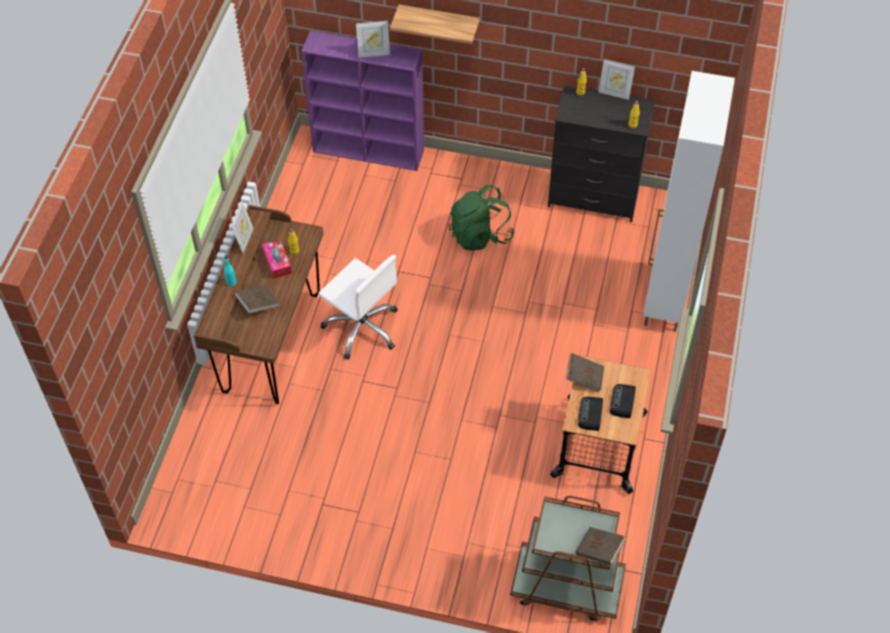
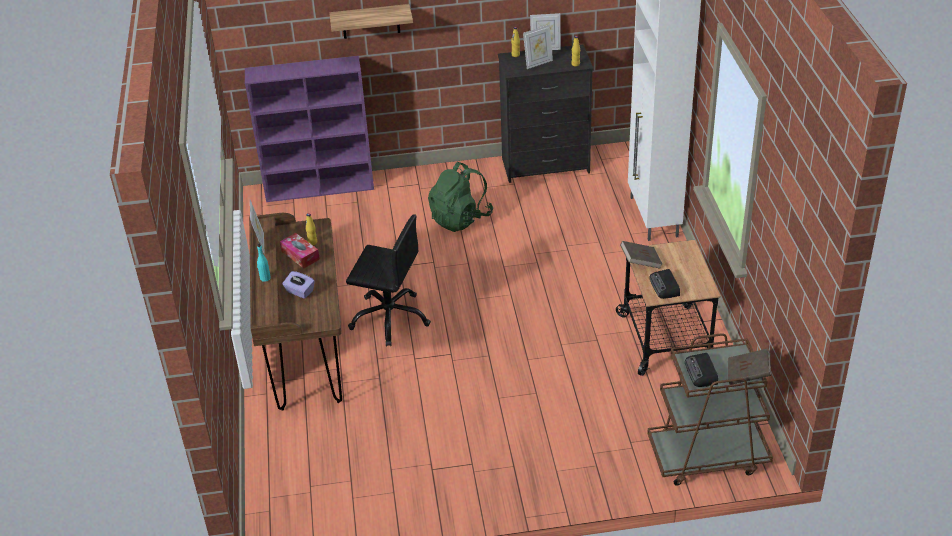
camera: 20 degrees left, 15 degrees down
brown book [234,285,280,314] -> purple tissue box [282,271,315,299]
white office chair [318,255,398,360] -> black office chair [346,214,431,346]
picture frame [356,21,390,58] -> picture frame moved to [523,25,553,69]
radio [610,384,636,418] -> radio moved to [685,353,718,387]

